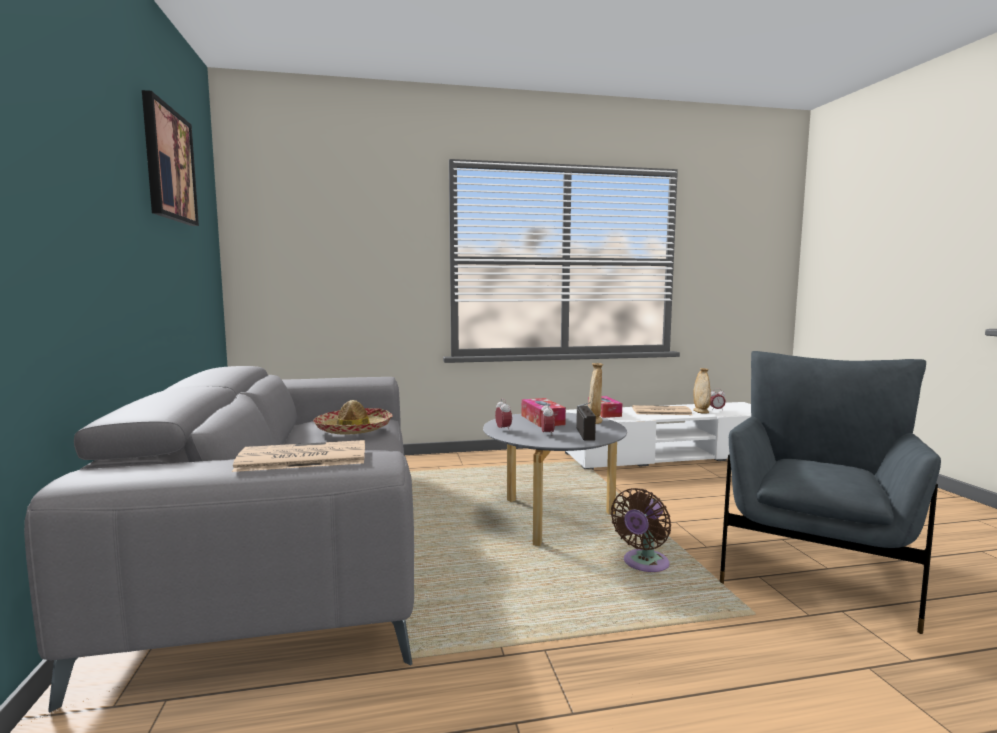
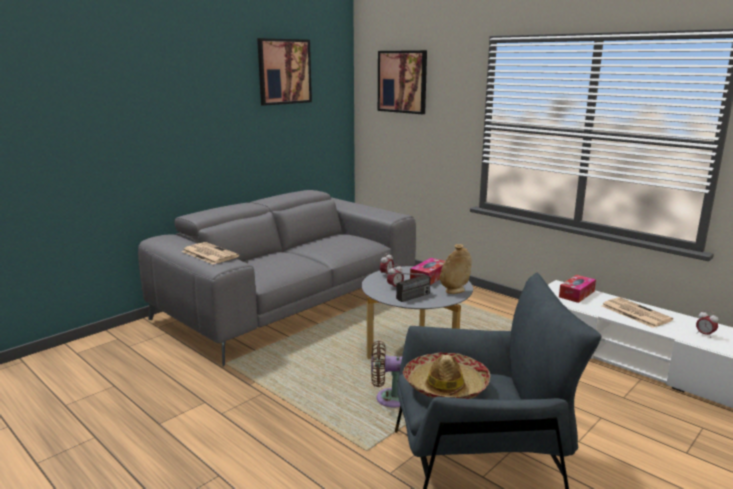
camera: 55 degrees right, 10 degrees up
hat [313,400,393,435] -> hat moved to [403,353,490,399]
beige vase [693,368,711,414] -> none
none -> picture [378,50,427,114]

